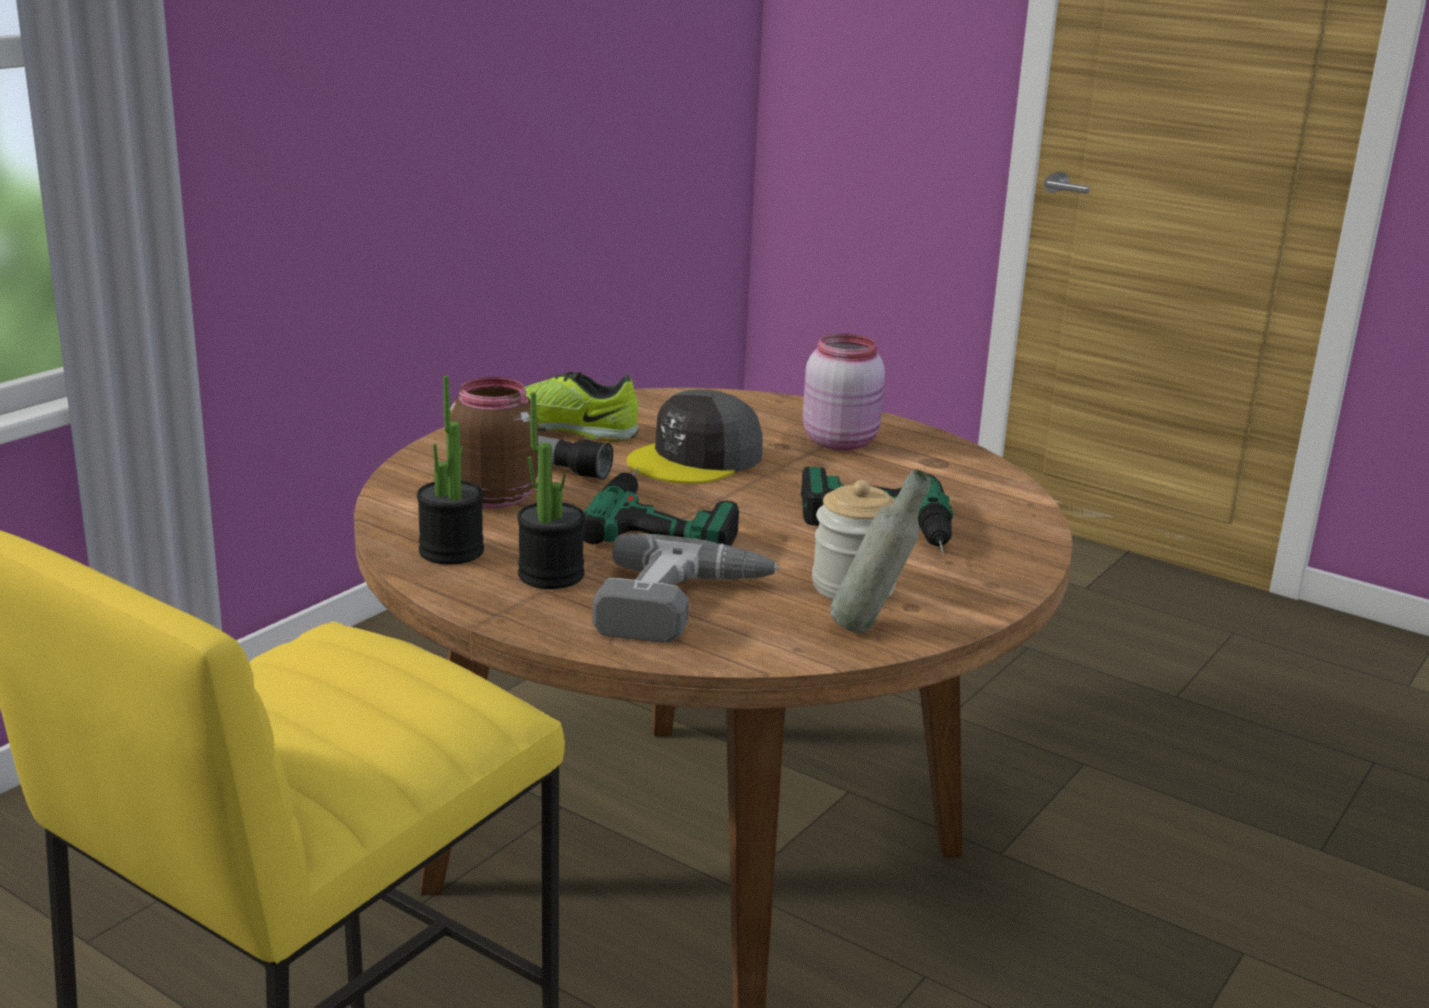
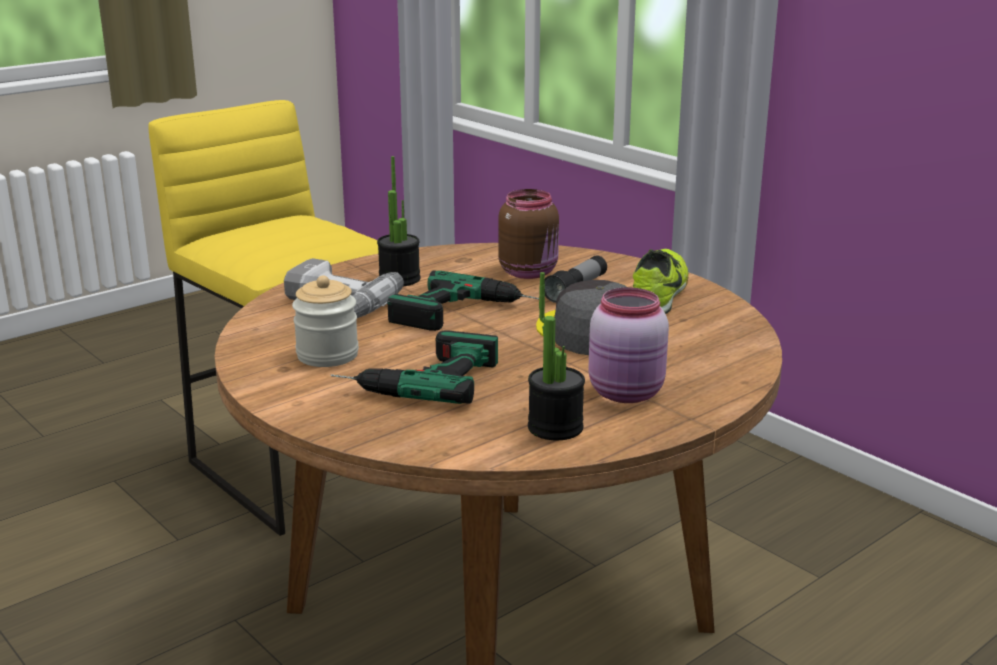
camera: 105 degrees right, 0 degrees up
potted plant [417,376,484,565] -> potted plant moved to [528,272,585,440]
grey bottle [830,469,931,633] -> none

